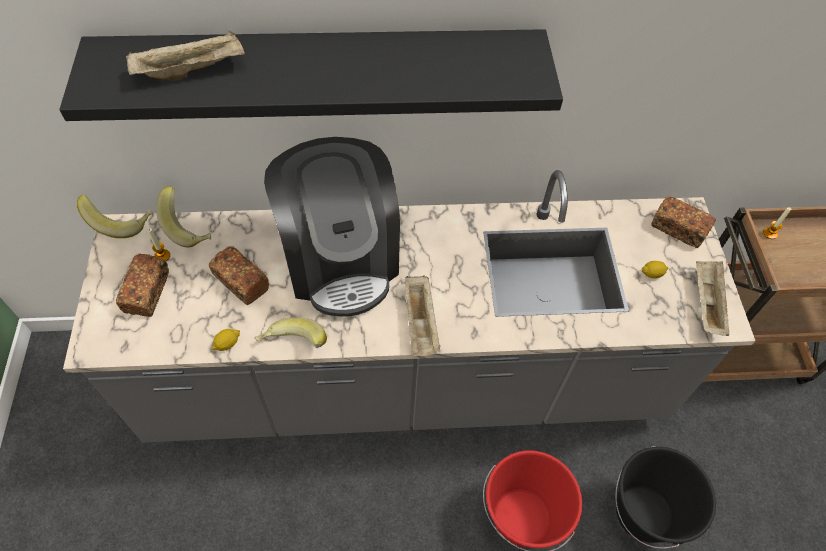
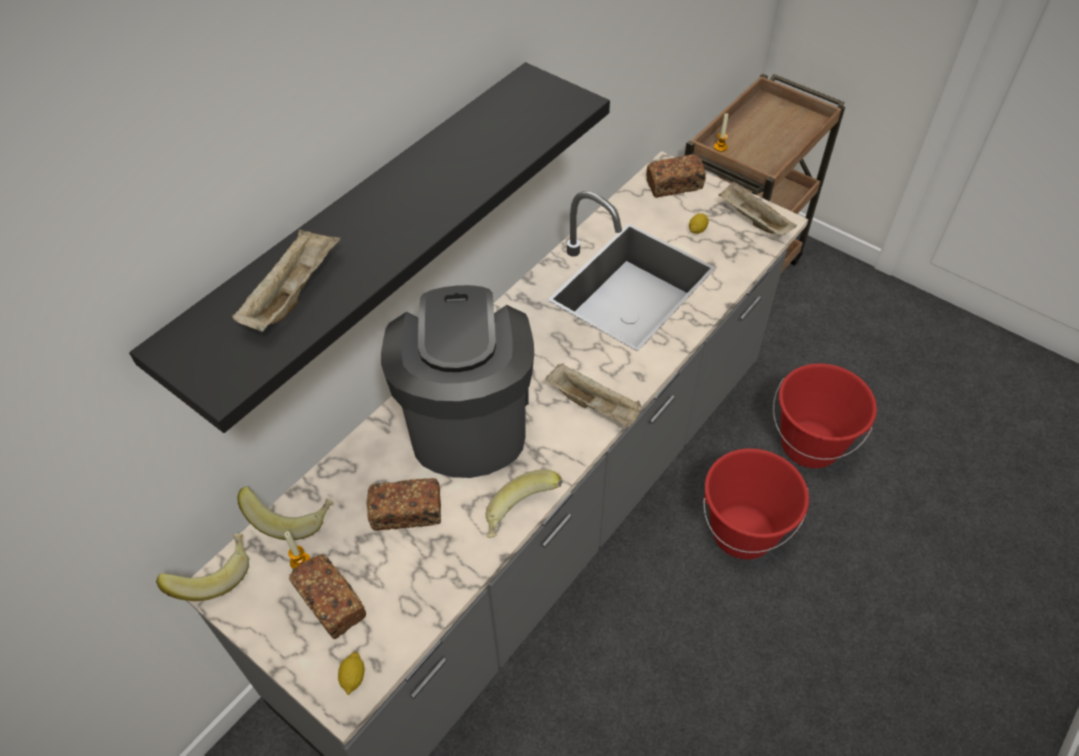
camera: 45 degrees left, 5 degrees down
lemon [212,329,240,351] -> lemon moved to [338,651,365,695]
coffee machine [264,137,400,317] -> coffee machine turned 120 degrees counterclockwise [381,285,534,478]
black bucket [615,446,716,549] -> red bucket [773,363,877,468]

